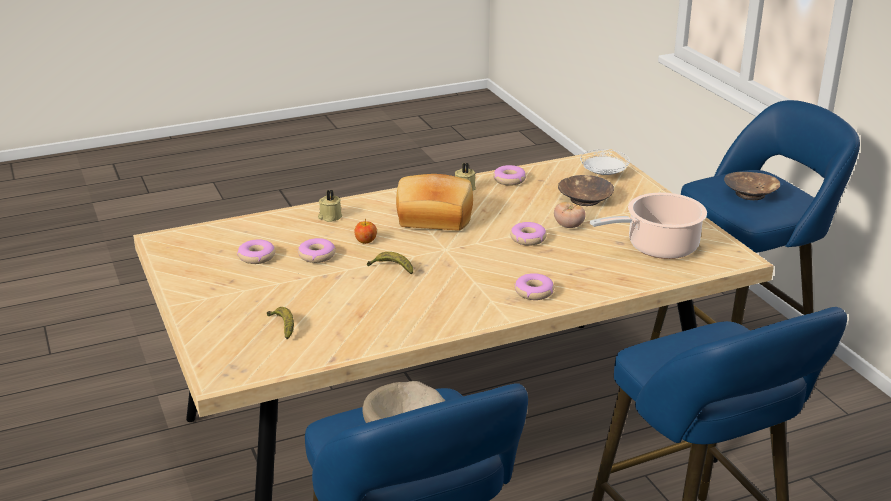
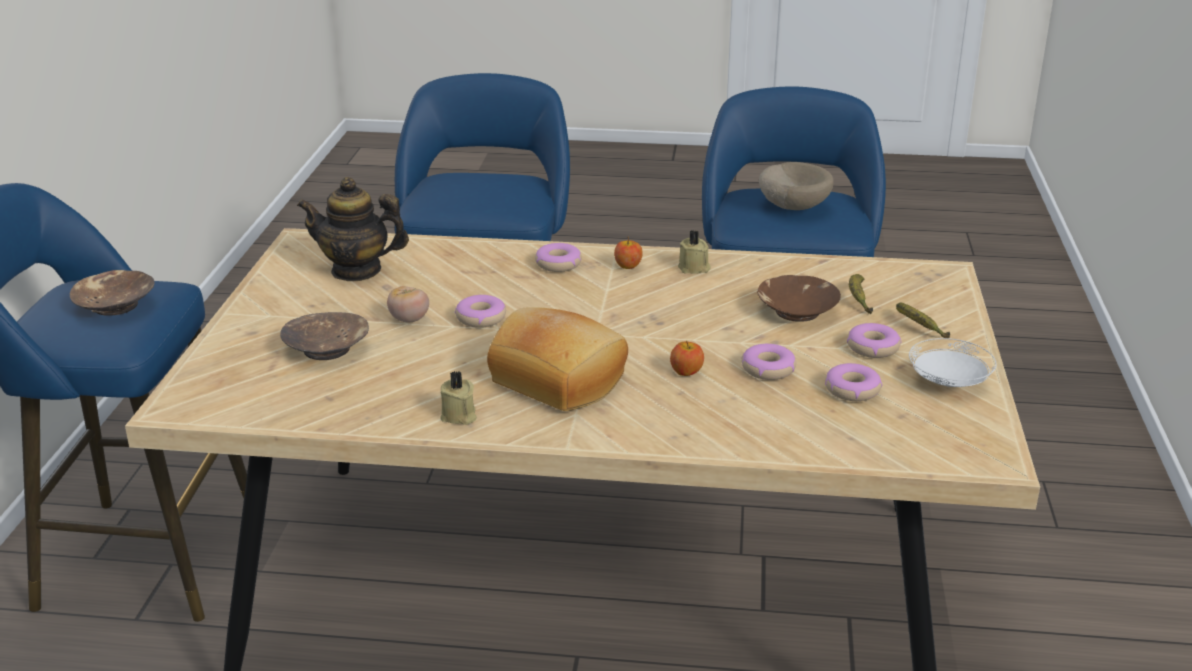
camera: 150 degrees left, 0 degrees up
beige candle [318,190,342,222] -> beige candle moved to [678,230,711,273]
banana [367,252,413,275] -> banana moved to [896,302,950,338]
donut [493,165,526,186] -> donut moved to [847,323,901,358]
white plate [580,149,630,175] -> white plate moved to [909,338,996,387]
cooking pot [590,192,707,259] -> teapot [297,177,409,281]
none -> apple [614,236,643,269]
none -> brown bowl [757,275,841,322]

